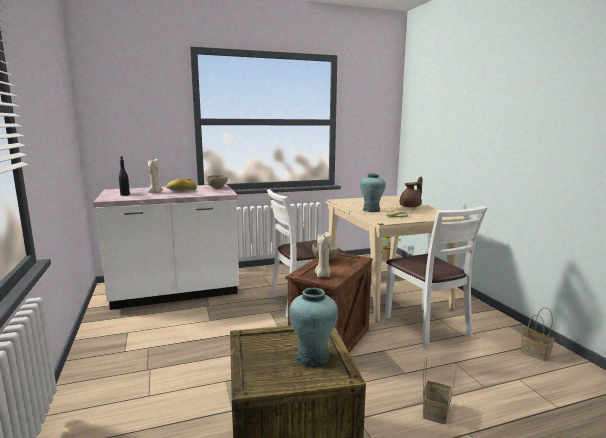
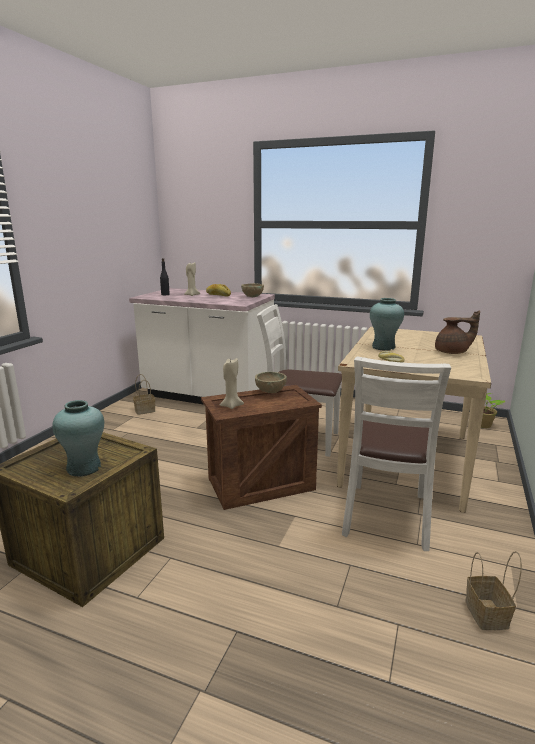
camera: 40 degrees right, 5 degrees up
basket [422,357,457,424] -> basket moved to [133,374,155,415]

